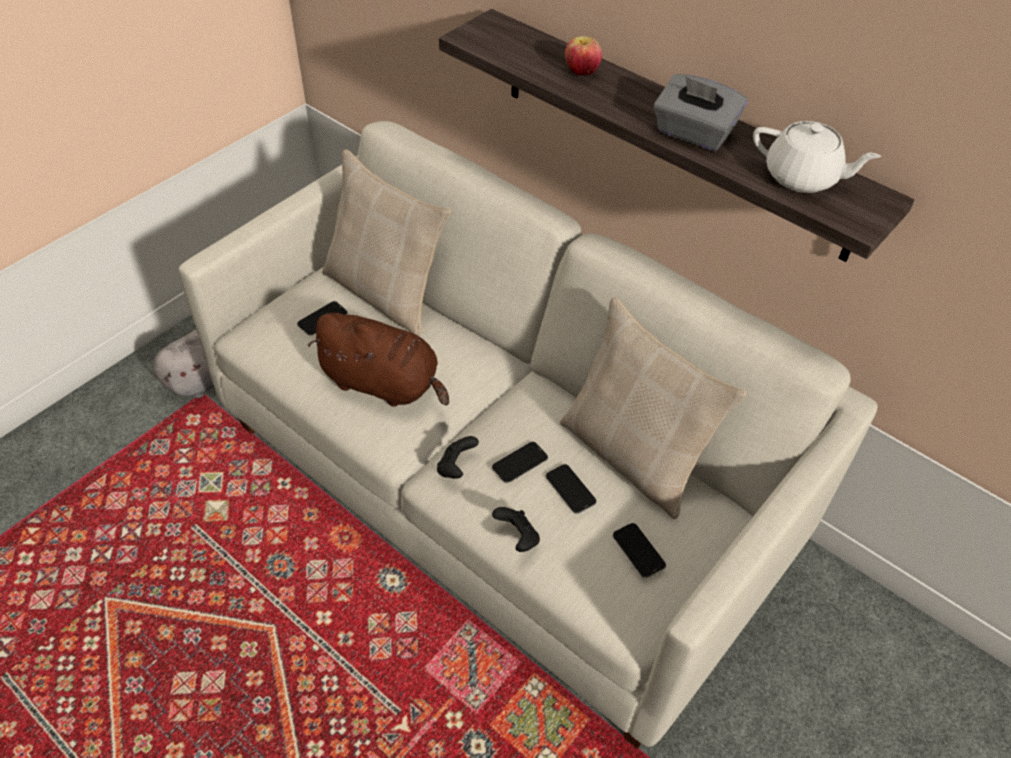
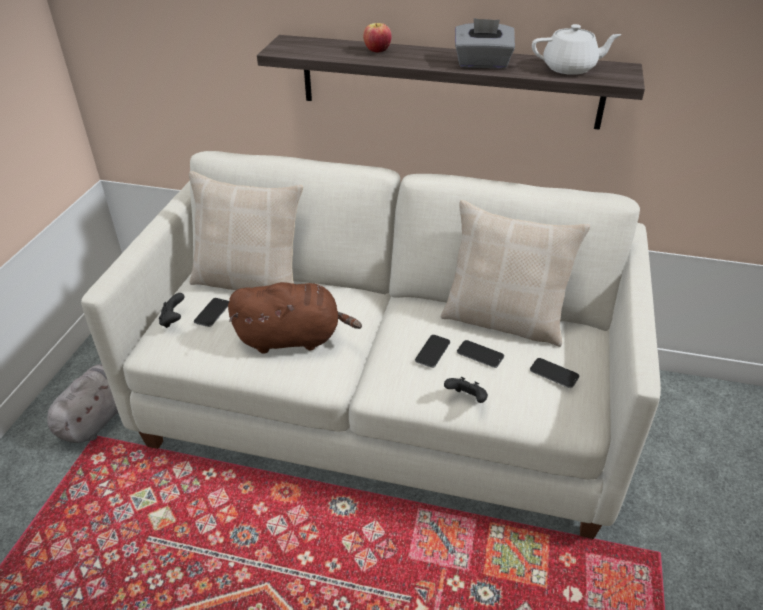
camera: 25 degrees left, 10 degrees down
black game controller [437,436,479,479] -> black game controller moved to [159,293,185,328]

